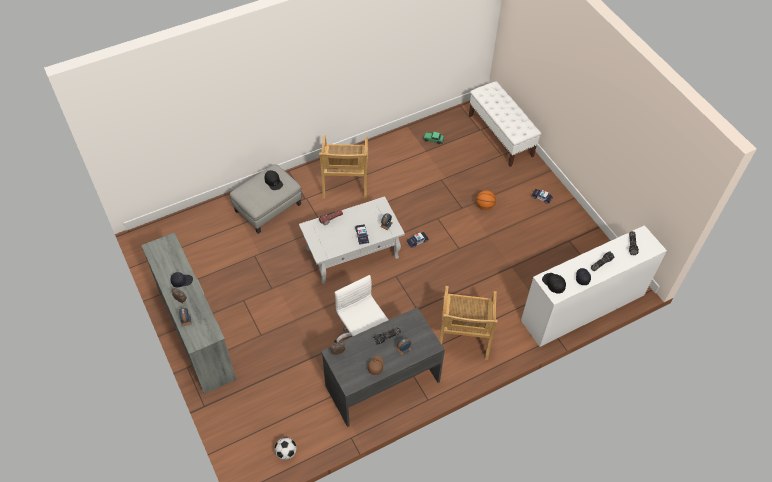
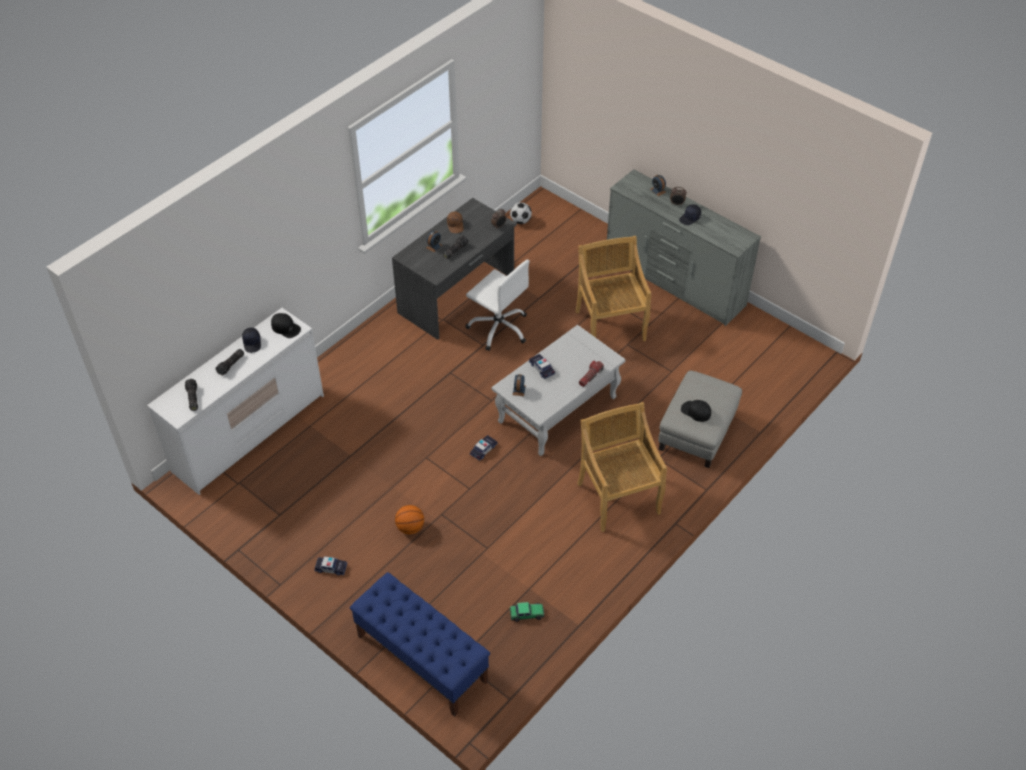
camera: 160 degrees right, 5 degrees down
beige chair [439,286,498,360] -> beige chair moved to [575,236,651,341]
white bench [469,81,541,167] -> blue bench [350,572,490,717]

